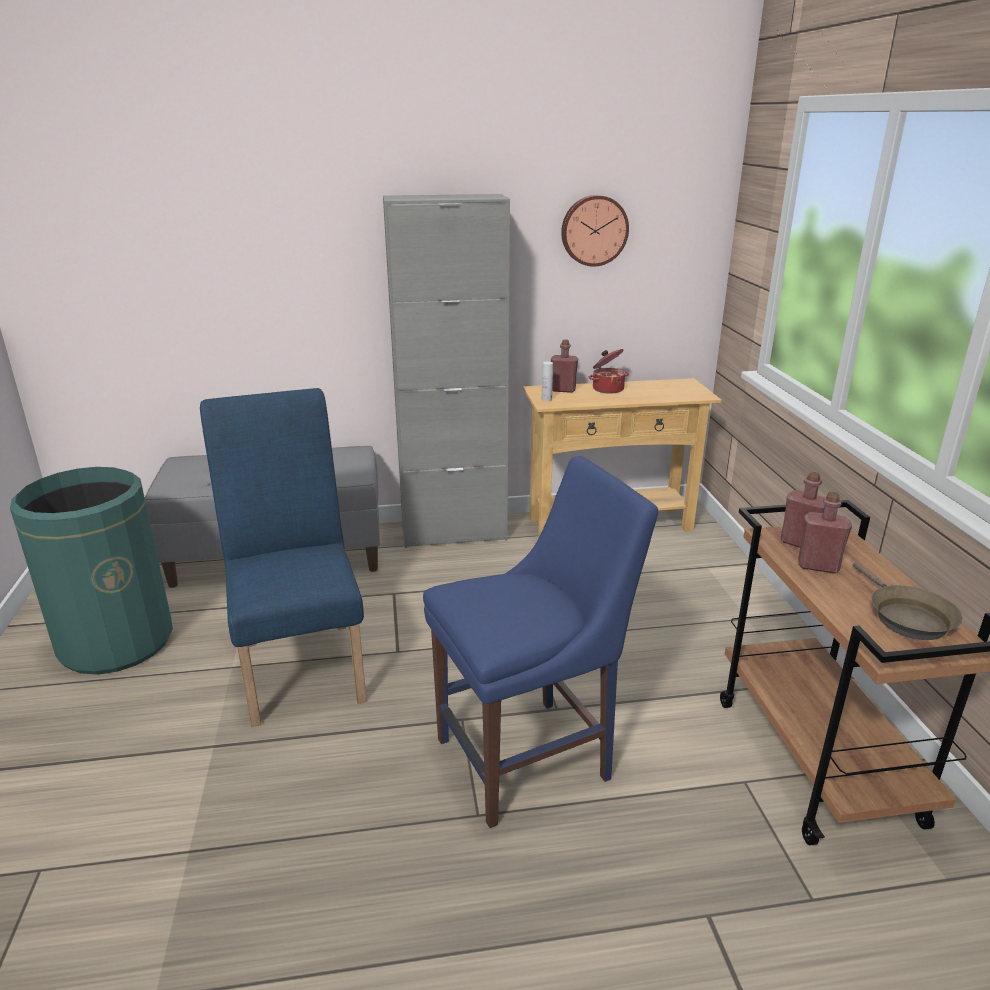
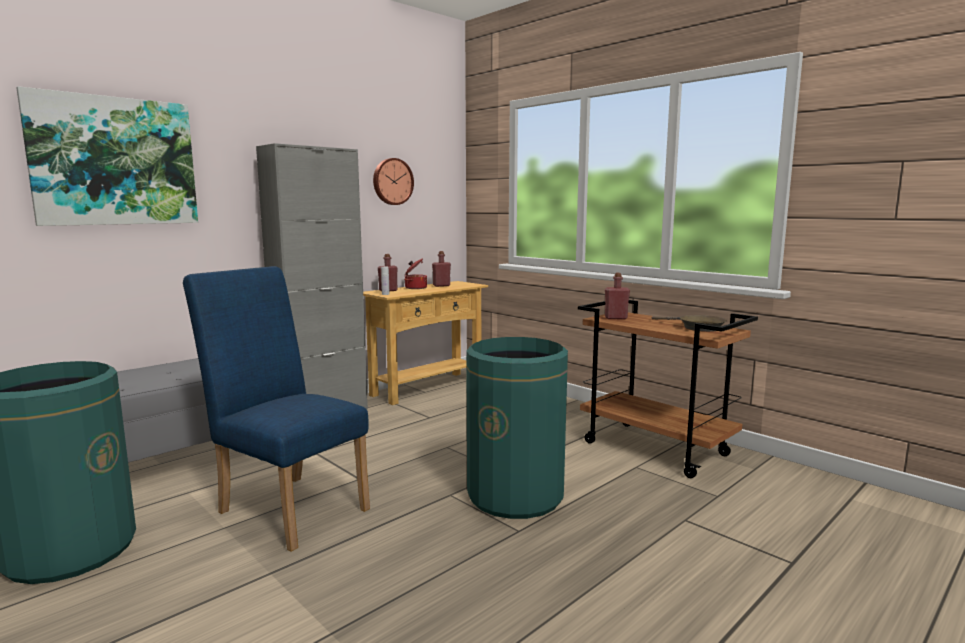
camera: 35 degrees left, 15 degrees down
blue chair [423,456,658,828] -> green trash can [466,337,568,519]
red bottle [798,492,852,573] -> red bottle moved to [432,251,451,287]
none -> picture [17,86,198,226]

